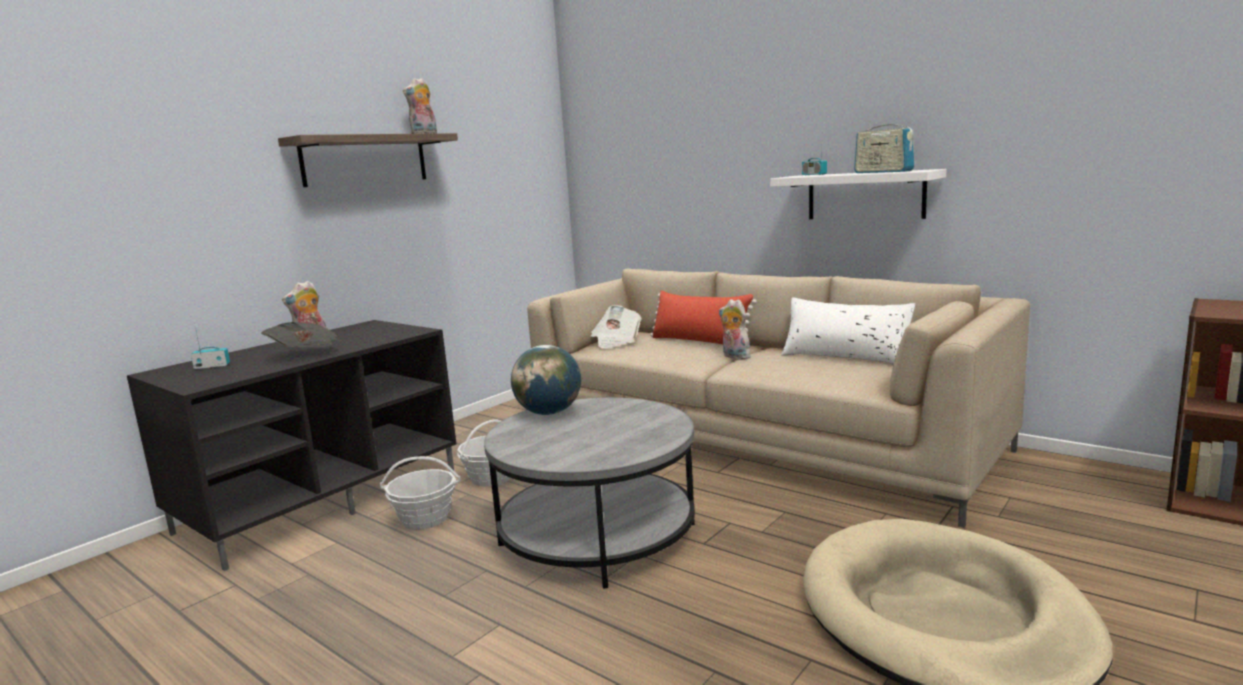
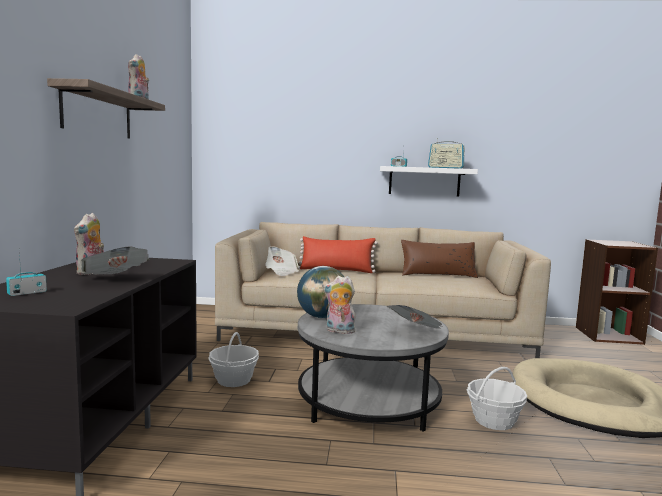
camera: 35 degrees left, 5 degrees down
basket [380,456,461,530] -> basket moved to [467,367,527,430]
plush toy [719,299,751,359] -> plush toy moved to [323,276,357,334]
white pillow [781,297,915,364] -> brown pillow [401,240,478,278]
none -> newspaper [387,305,443,328]

